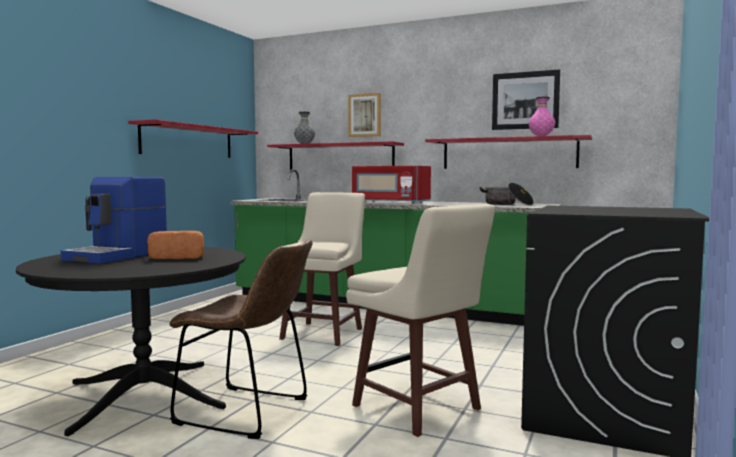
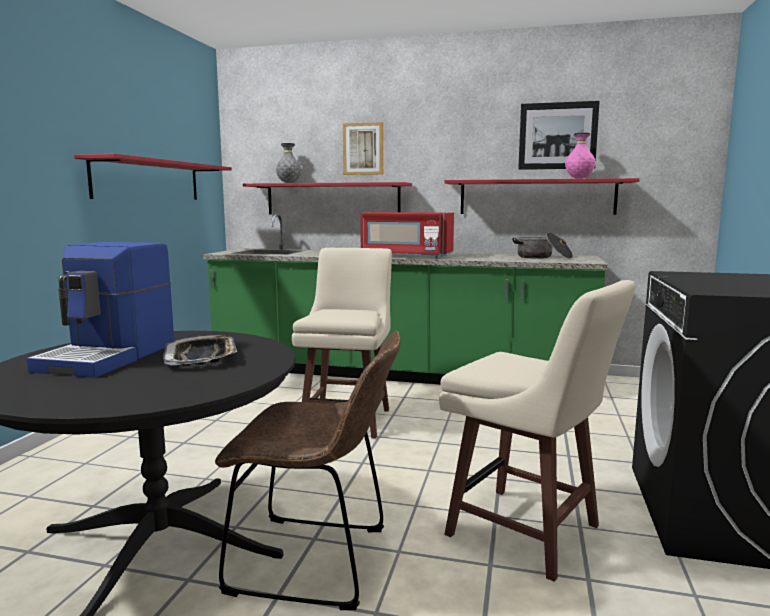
camera: 10 degrees left, 5 degrees up
bread [147,231,204,259] -> tray [163,334,237,366]

